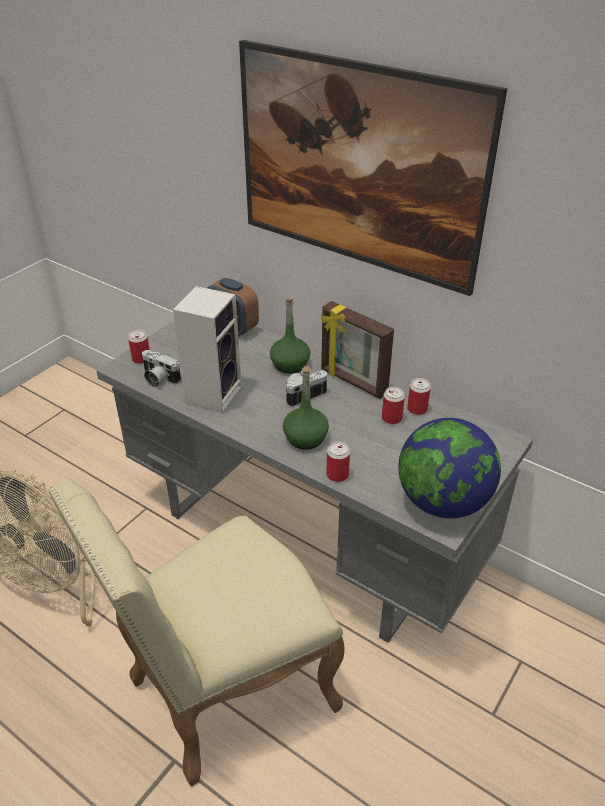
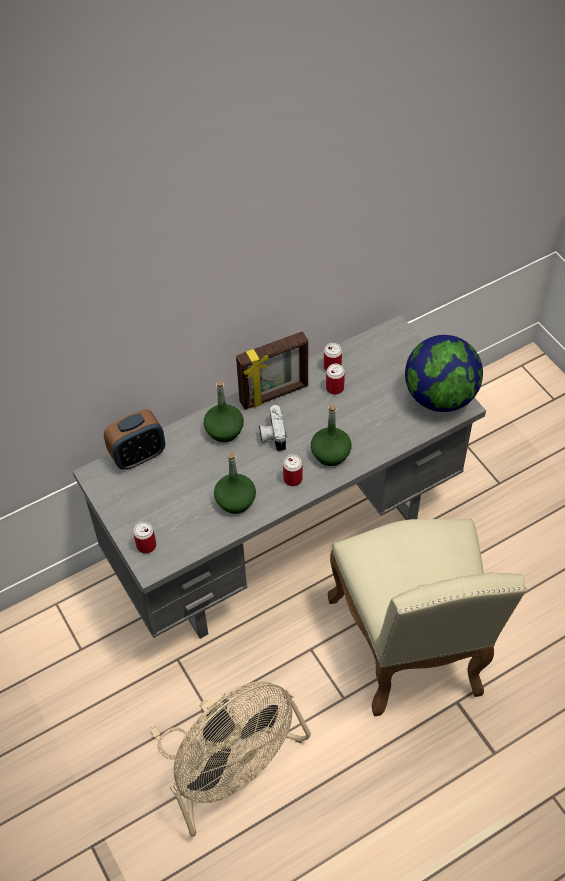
camera: 65 degrees left, 15 degrees up
camera [142,350,181,387] -> none
speaker [173,286,242,413] -> green bottle [214,453,256,514]
picture [239,40,507,296] -> none
can [326,442,350,482] -> can moved to [283,455,303,486]

